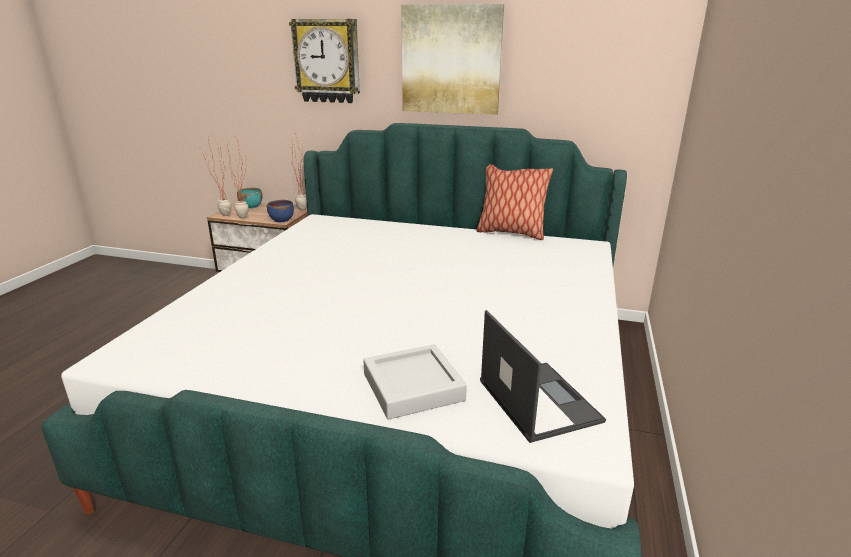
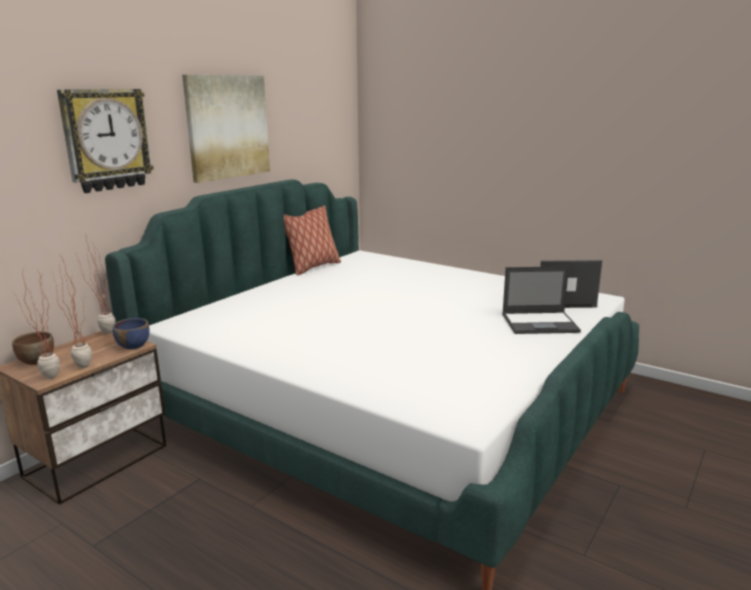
camera: 70 degrees left, 5 degrees down
turquoise bowl [237,188,262,208] -> brown bowl [12,332,54,365]
grey tray [363,344,467,420] -> laptop [502,266,581,334]

